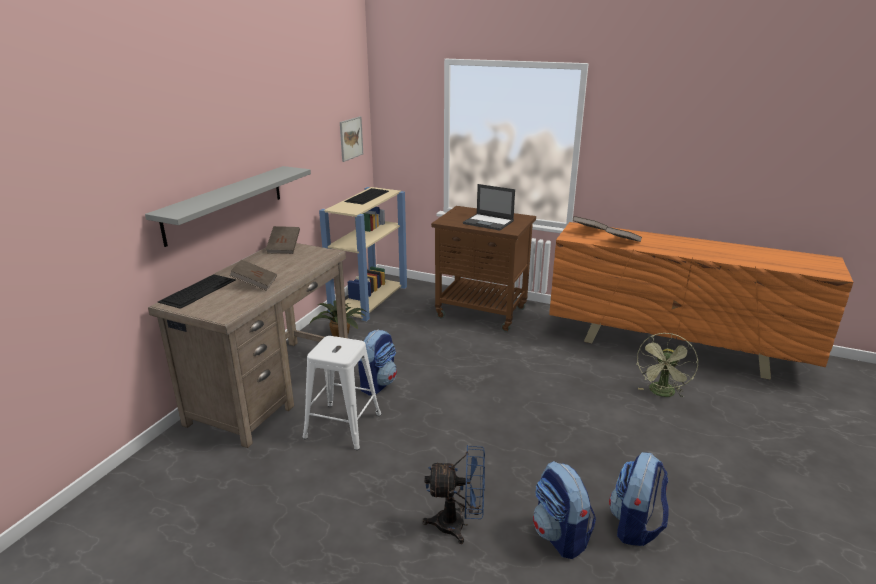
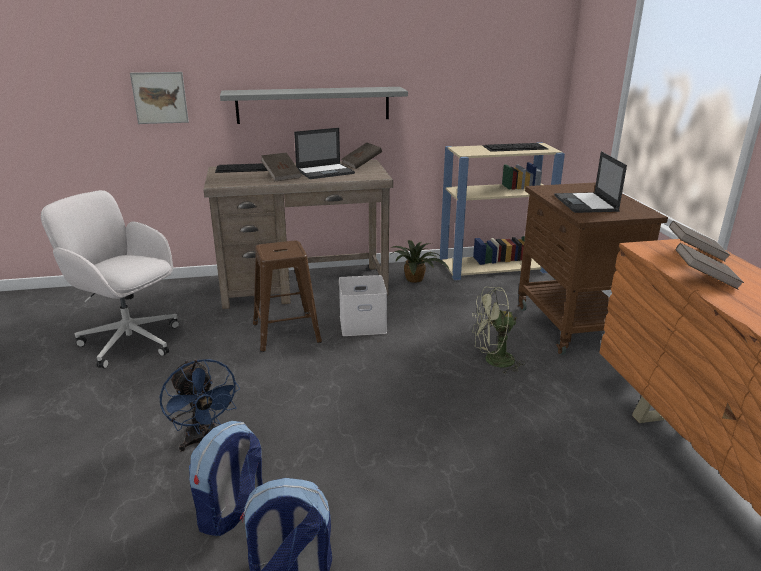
camera: 55 degrees right, 0 degrees up
white stool [302,336,381,450] -> brown stool [253,241,322,352]
picture [340,116,363,162] -> picture moved to [130,72,189,124]
backpack [358,330,397,396] -> white storage box [339,275,387,336]
green fan [636,333,698,398] -> green fan moved to [472,287,524,374]
none -> white office chair [41,190,179,368]
none -> laptop [294,128,355,179]

